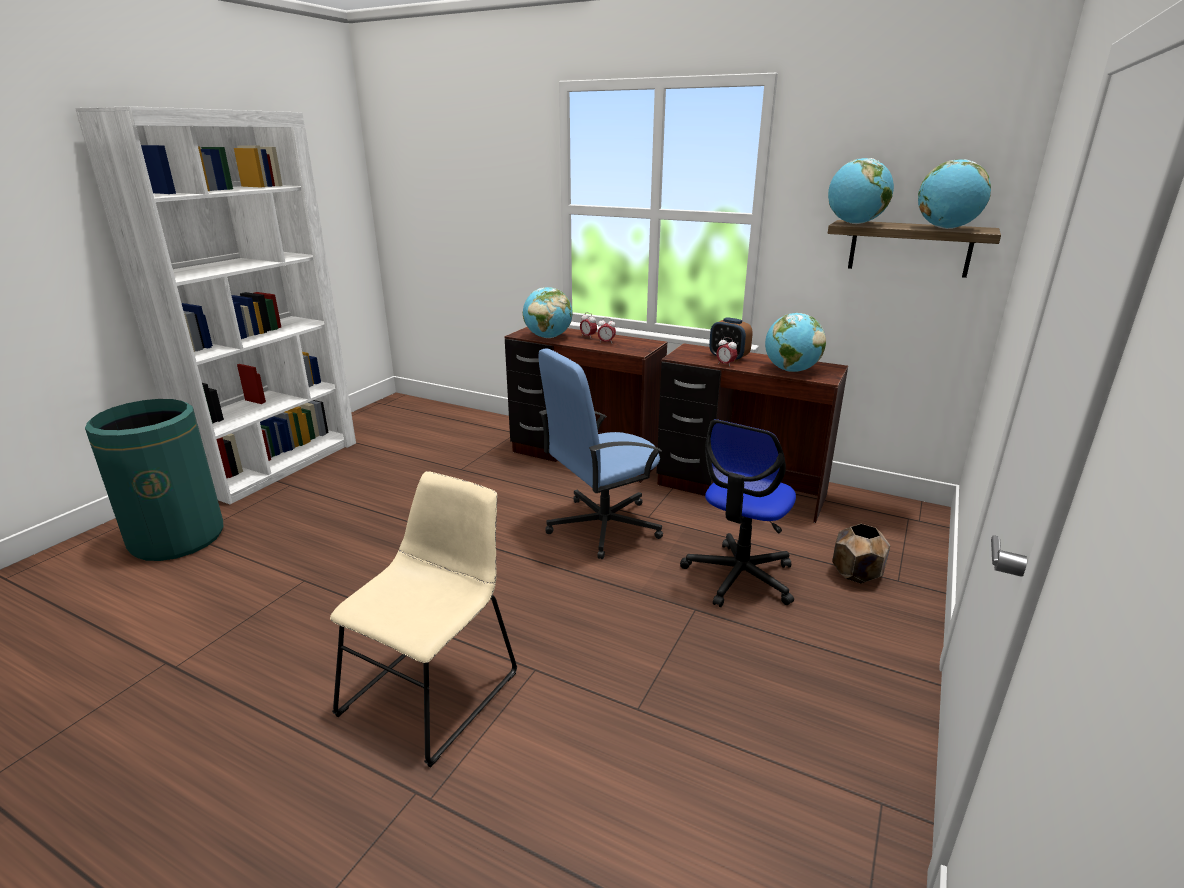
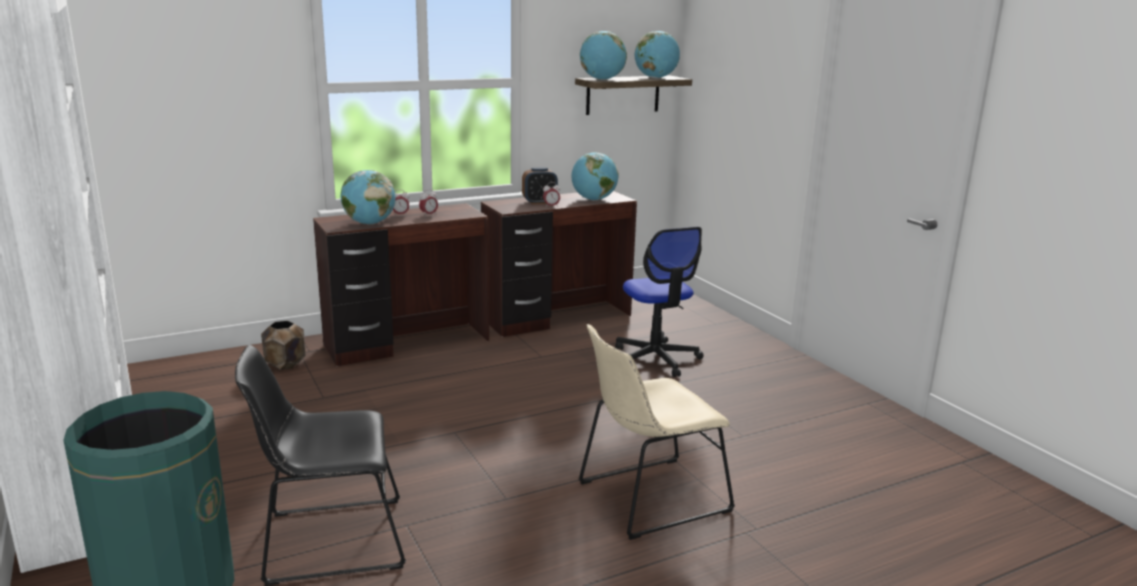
camera: 55 degrees left, 5 degrees down
beige chair [330,471,517,767] -> beige chair turned 90 degrees counterclockwise [579,324,735,540]
blue office chair [538,348,663,559] -> none
brown planter [832,524,890,584] -> brown planter moved to [261,321,306,370]
none -> black chair [235,345,406,586]

